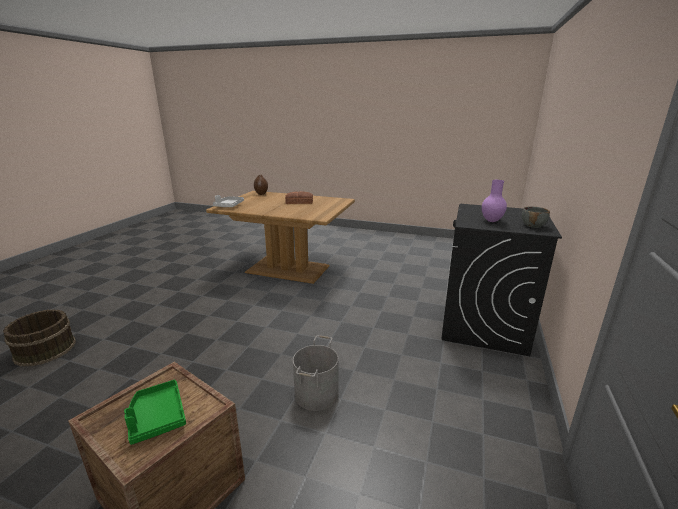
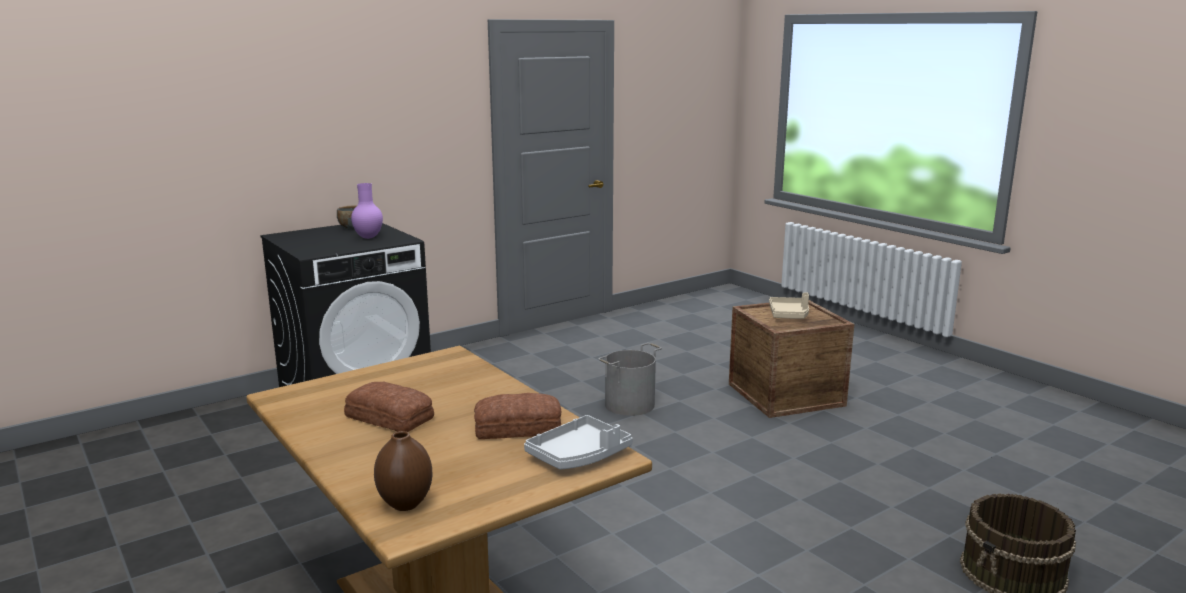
camera: 145 degrees left, 5 degrees down
green tray [124,380,186,445] -> beige tray [769,292,809,319]
none -> bread [474,393,561,439]

